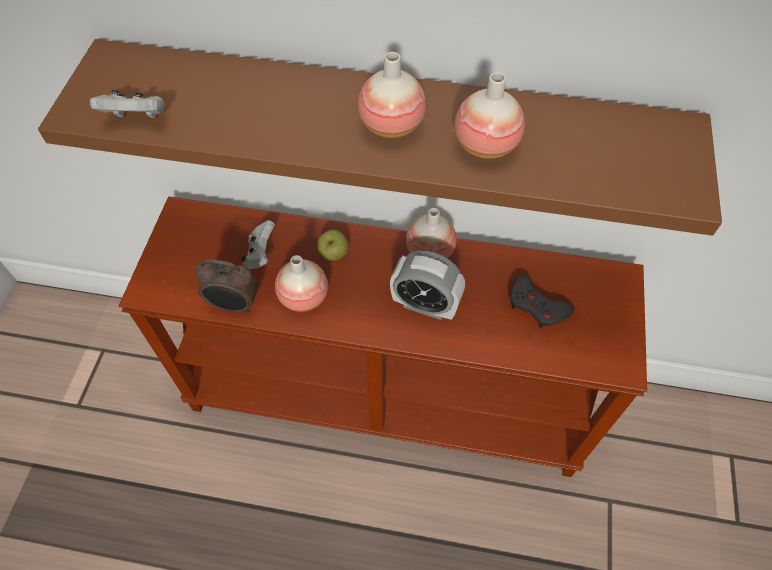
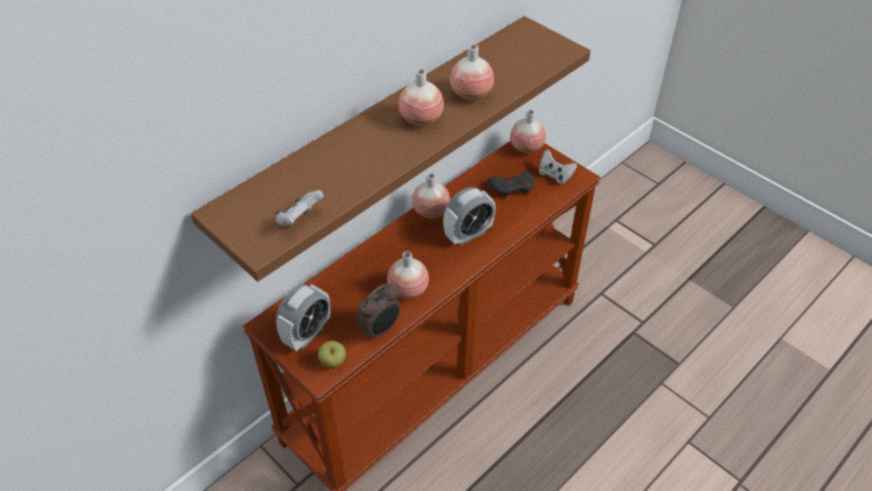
camera: 55 degrees left, 10 degrees down
white game controller [241,220,275,269] -> white game controller moved to [539,149,577,184]
apple [317,230,348,261] -> apple moved to [318,341,346,368]
none -> alarm clock [276,284,330,351]
none -> vase [510,110,546,153]

